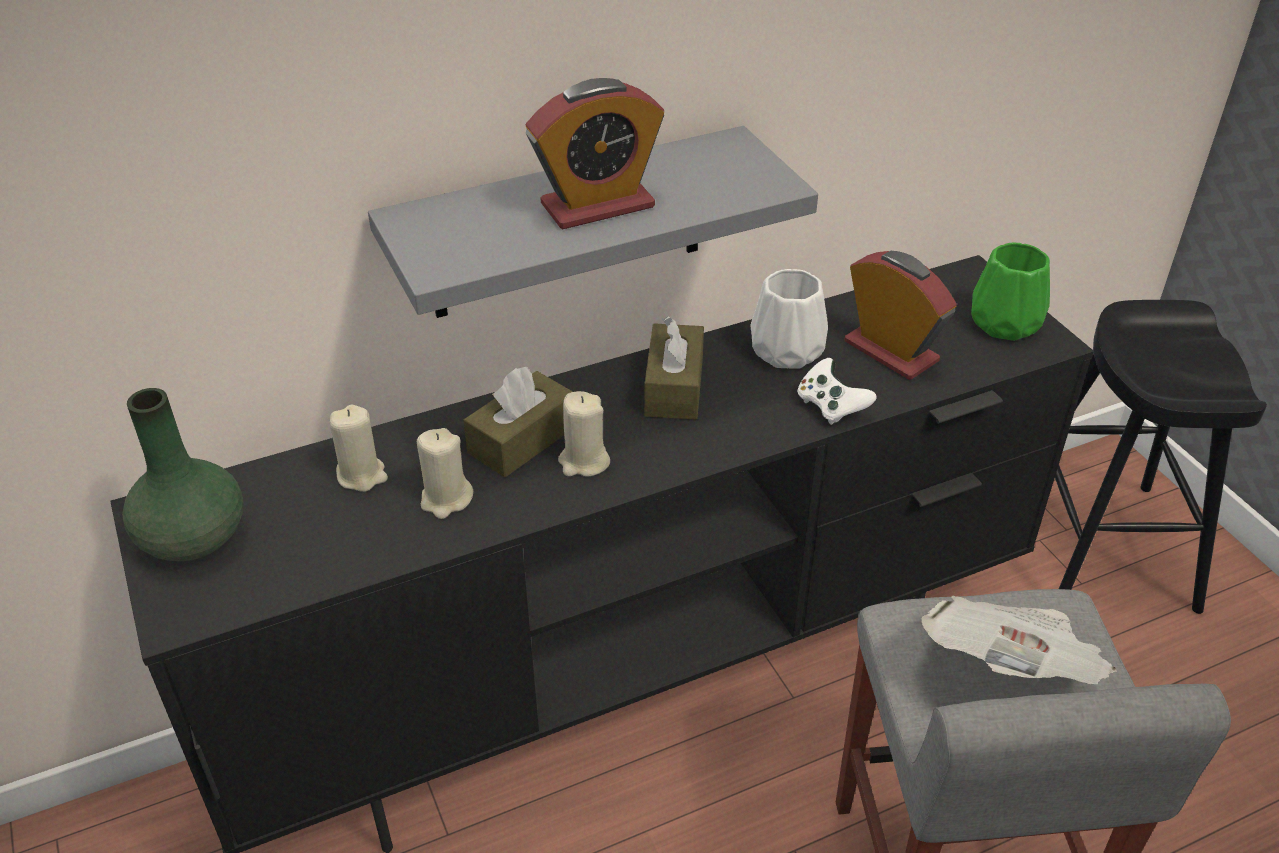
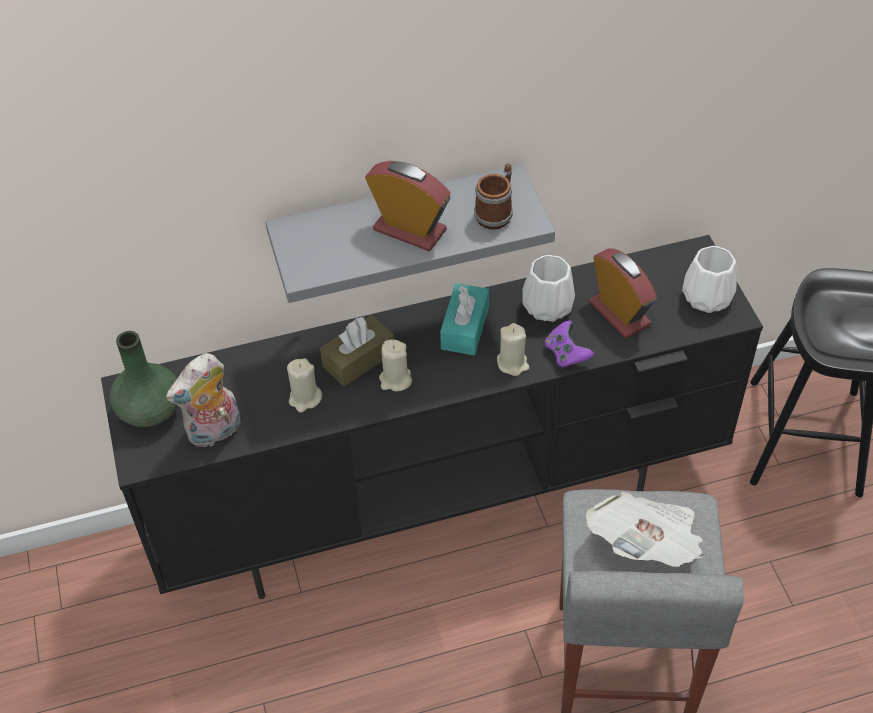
camera: 10 degrees right, 10 degrees up
beige candle [329,405,388,492] -> beige candle moved to [497,323,530,376]
alarm clock [526,78,664,229] -> alarm clock turned 135 degrees counterclockwise [365,161,451,251]
brown tissue box [644,316,704,420] -> turquoise tissue box [440,283,489,355]
white game controller [797,358,877,425] -> purple game controller [545,320,594,368]
green vase [971,242,1050,341] -> white vase [682,246,737,313]
none -> plush toy [166,353,240,447]
none -> mug [474,164,513,230]

